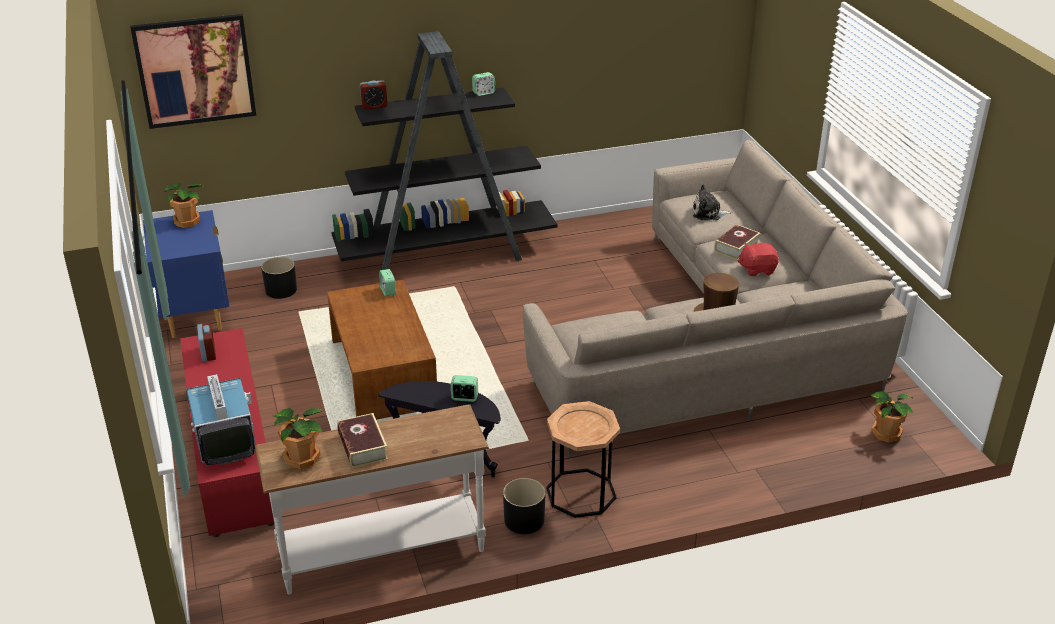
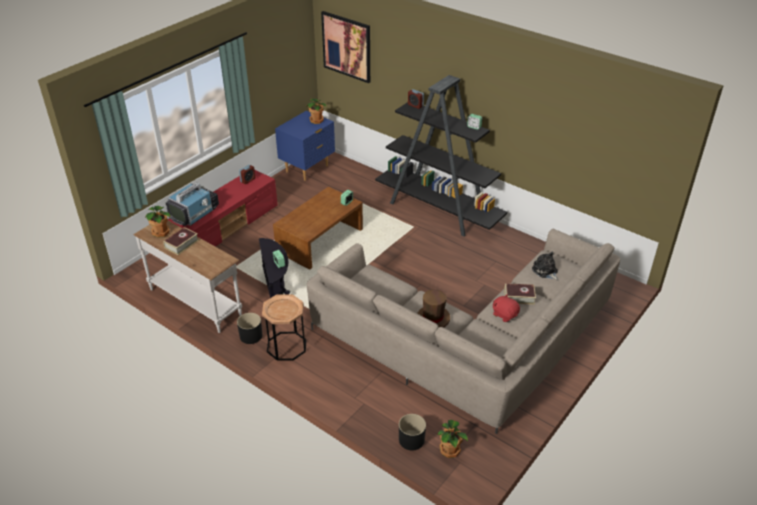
camera: 55 degrees right, 5 degrees up
black planter [261,257,297,299] -> black planter moved to [399,414,426,450]

